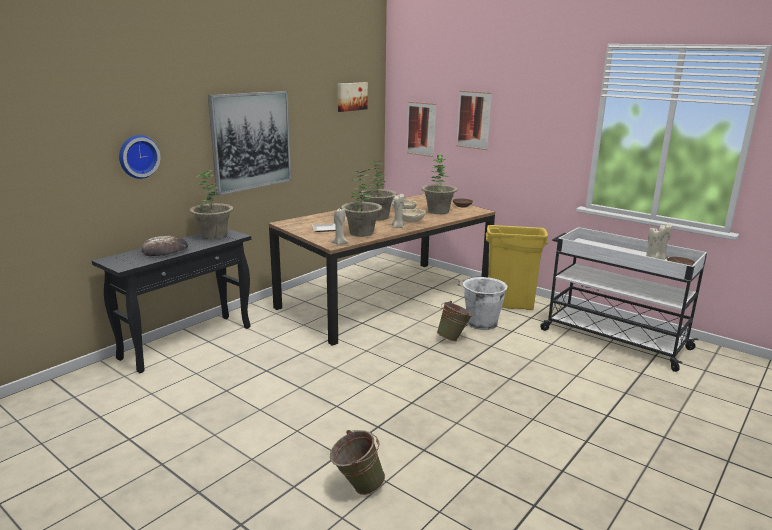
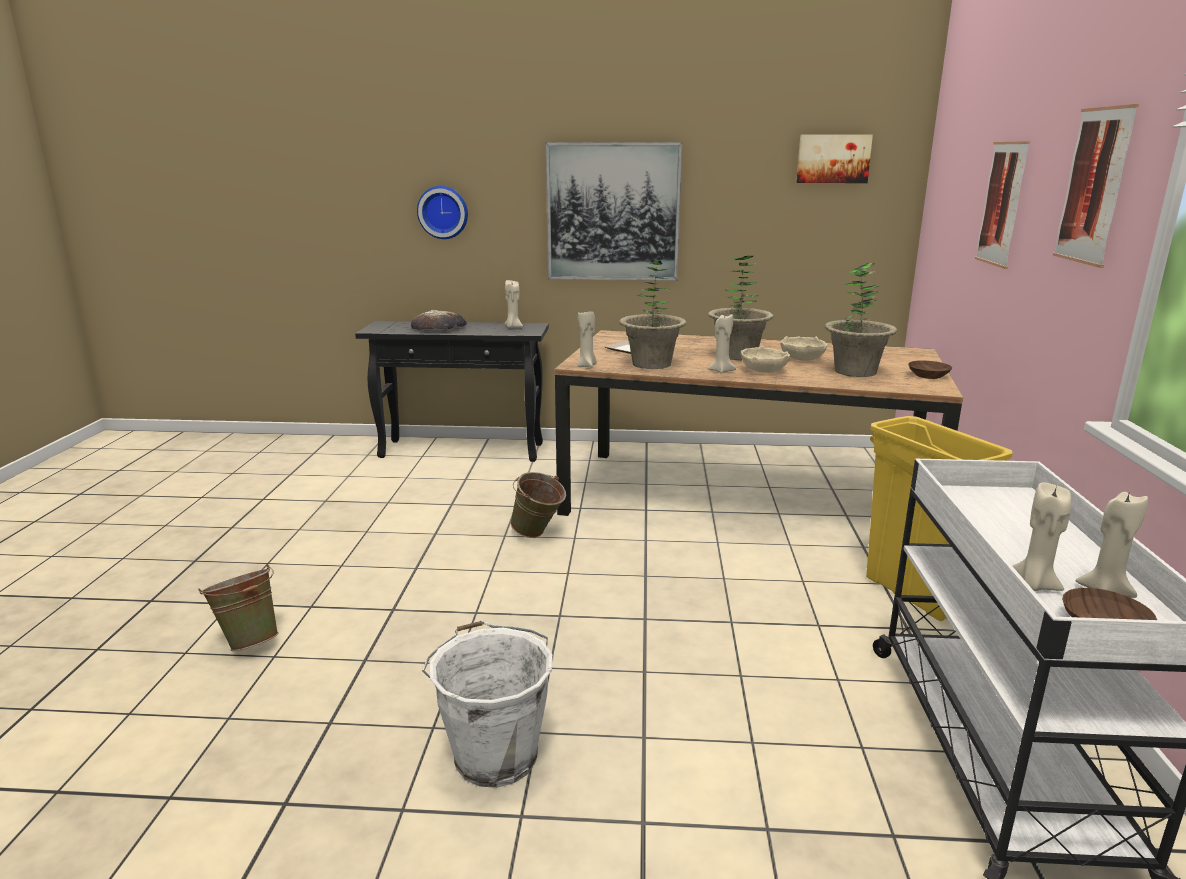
camera: 55 degrees right, 0 degrees up
potted plant [190,170,233,239] -> beige candle [505,280,523,328]
picture [406,102,436,157] -> picture moved to [1053,104,1139,268]
green bucket [437,301,473,341] -> green bucket moved to [510,472,566,538]
white bucket [458,276,508,330] -> white bucket moved to [422,621,553,788]

